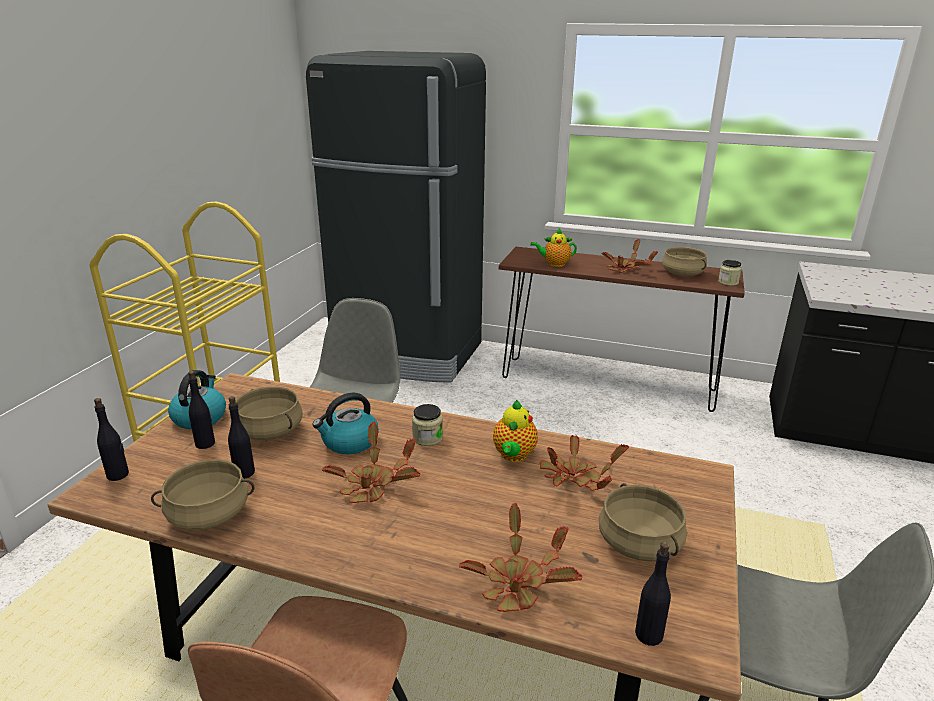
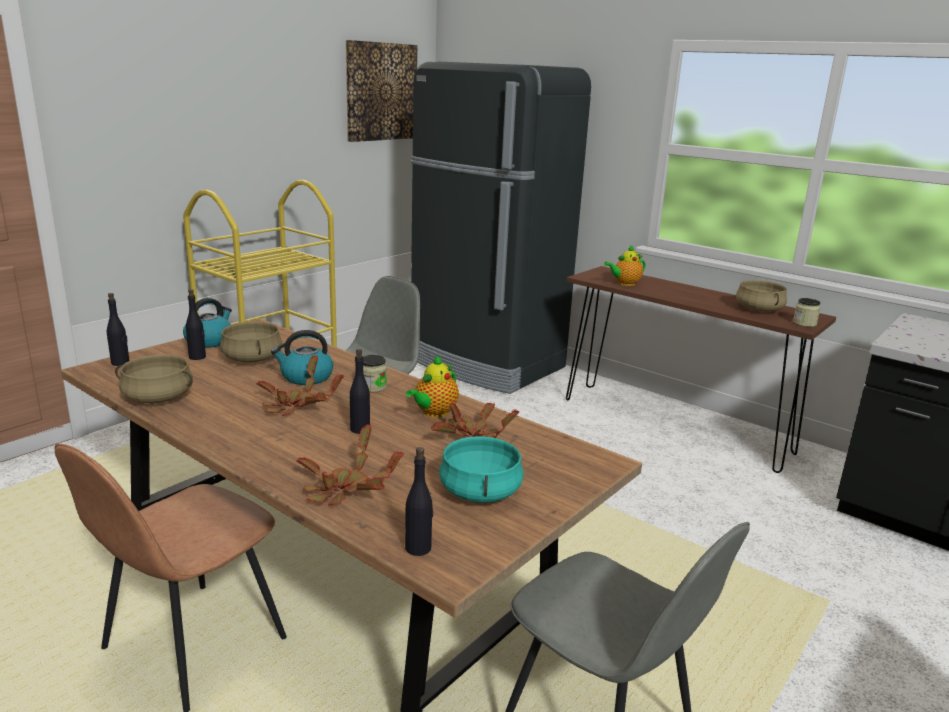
camera: 20 degrees right, 5 degrees down
black bottle [228,396,255,479] -> black bottle moved to [350,349,370,434]
teapot [530,228,577,267] -> teapot turned 45 degrees counterclockwise [604,245,646,286]
beige cooking pot [599,483,687,562] -> turquoise cooking pot [439,436,524,503]
potted plant [602,239,658,273] -> none
none -> picture [346,40,417,142]

